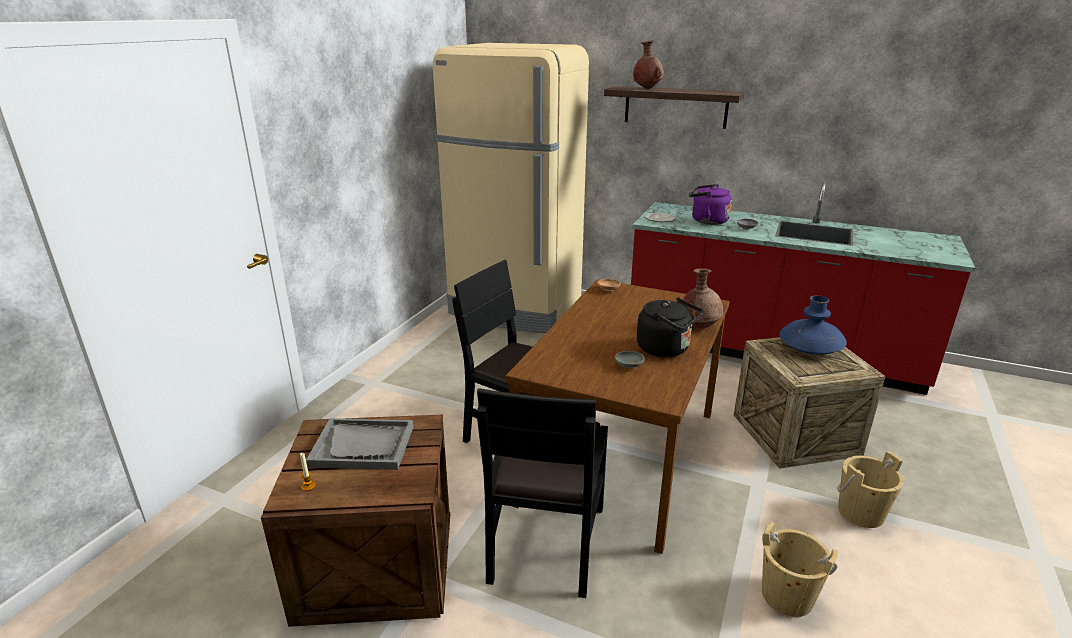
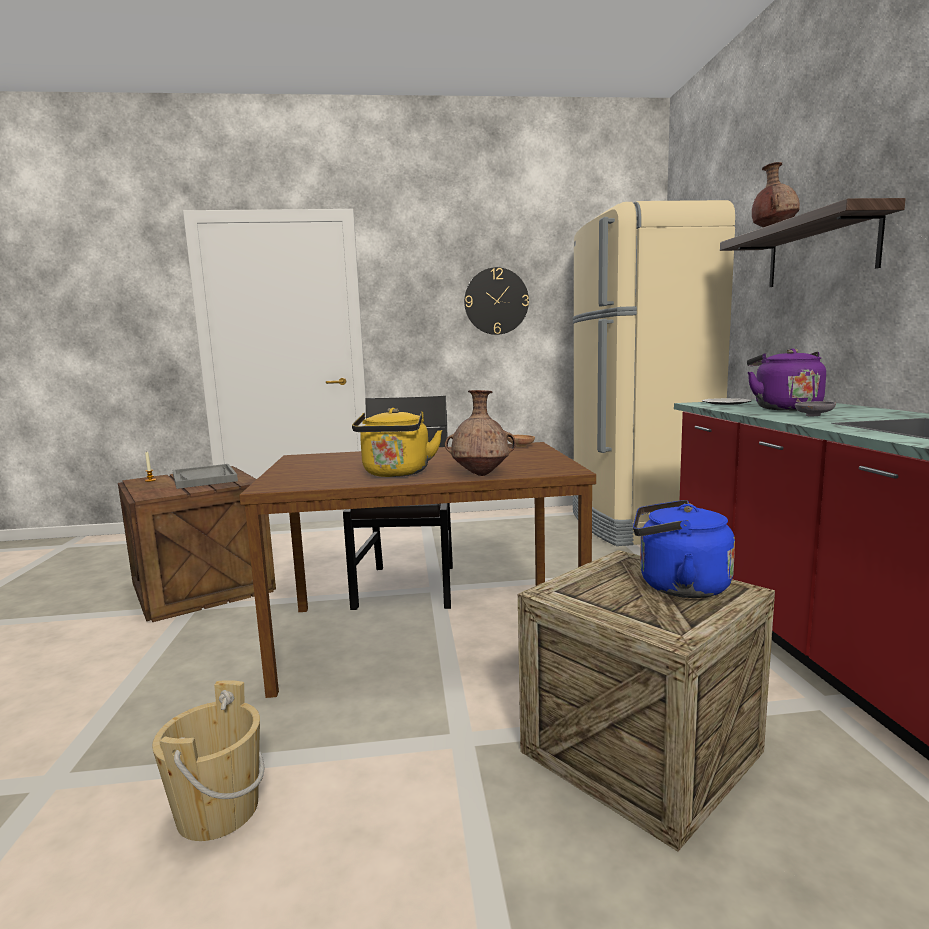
camera: 60 degrees right, 15 degrees down
black chair [477,388,608,598] -> none
grey bowl [615,351,645,368] -> none
black kettle [637,297,704,357] -> yellow kettle [352,408,442,477]
blue vase [779,295,847,355] -> blue kettle [633,500,735,598]
beige bucket [837,451,904,528] -> none
none -> wall clock [464,267,529,335]

